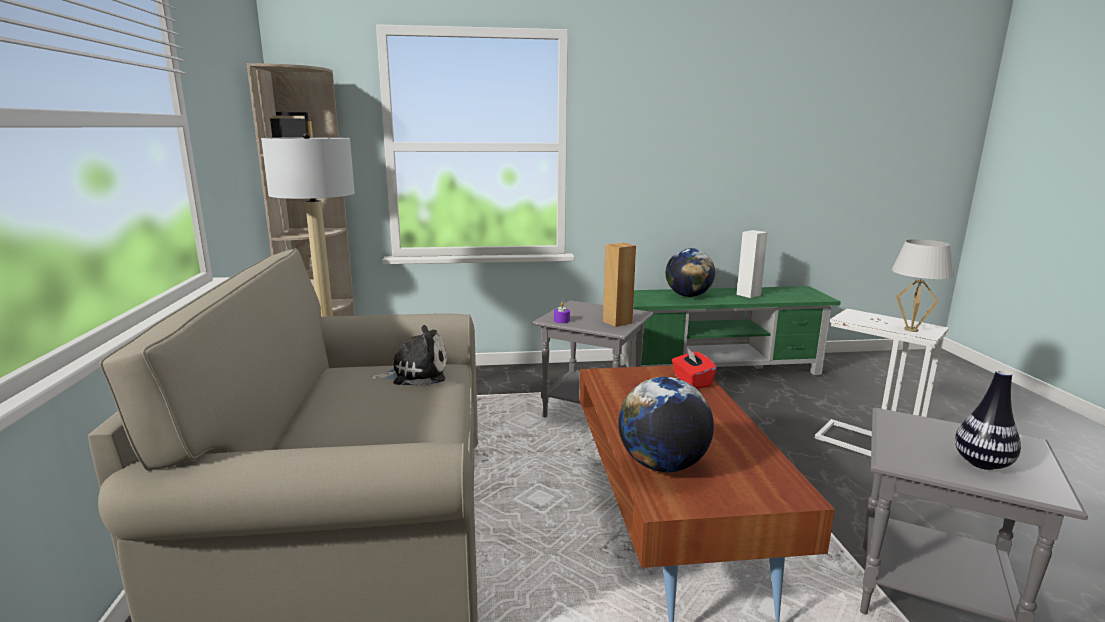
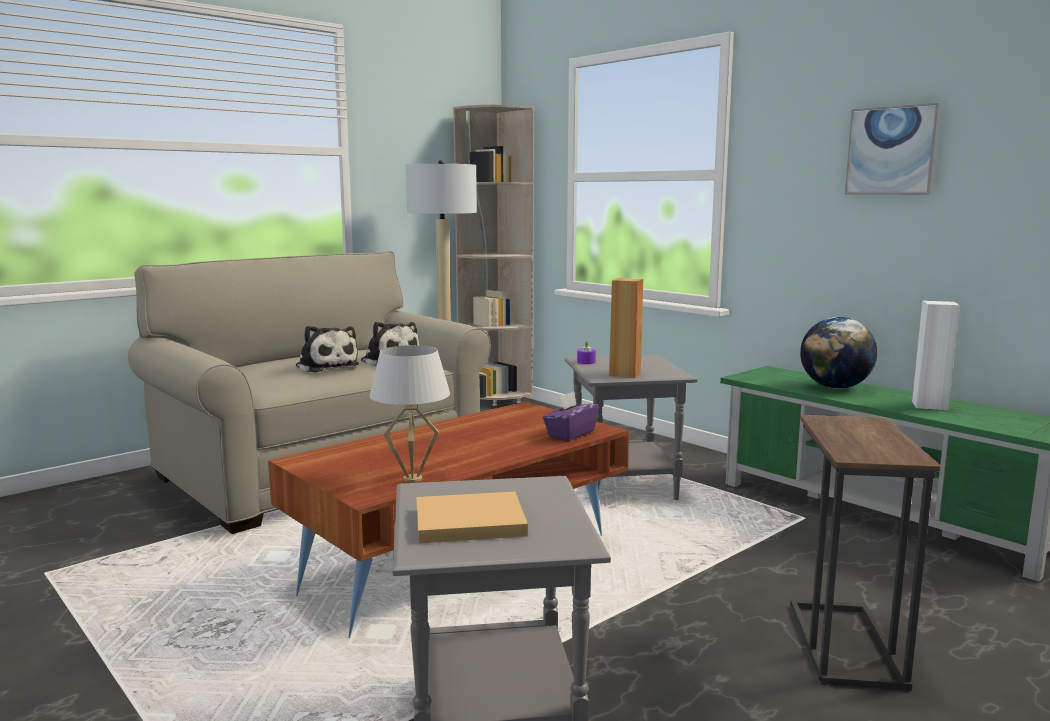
camera: 55 degrees right, 5 degrees down
globe [618,377,714,472] -> none
red tissue box [672,348,717,389] -> purple tissue box [543,392,599,441]
white side table [815,309,949,456] -> brown side table [790,415,941,691]
white table lamp [891,239,954,332] -> white table lamp moved to [370,345,450,482]
vase [955,370,1021,470] -> beige book [416,492,528,543]
none -> plush toy [296,326,359,372]
none -> picture [845,103,941,195]

